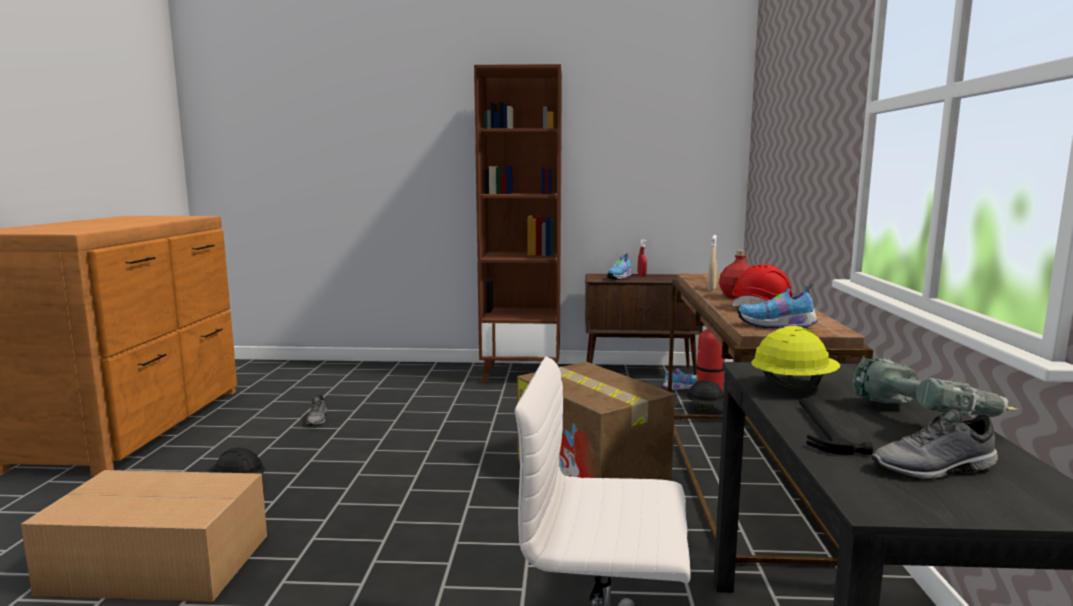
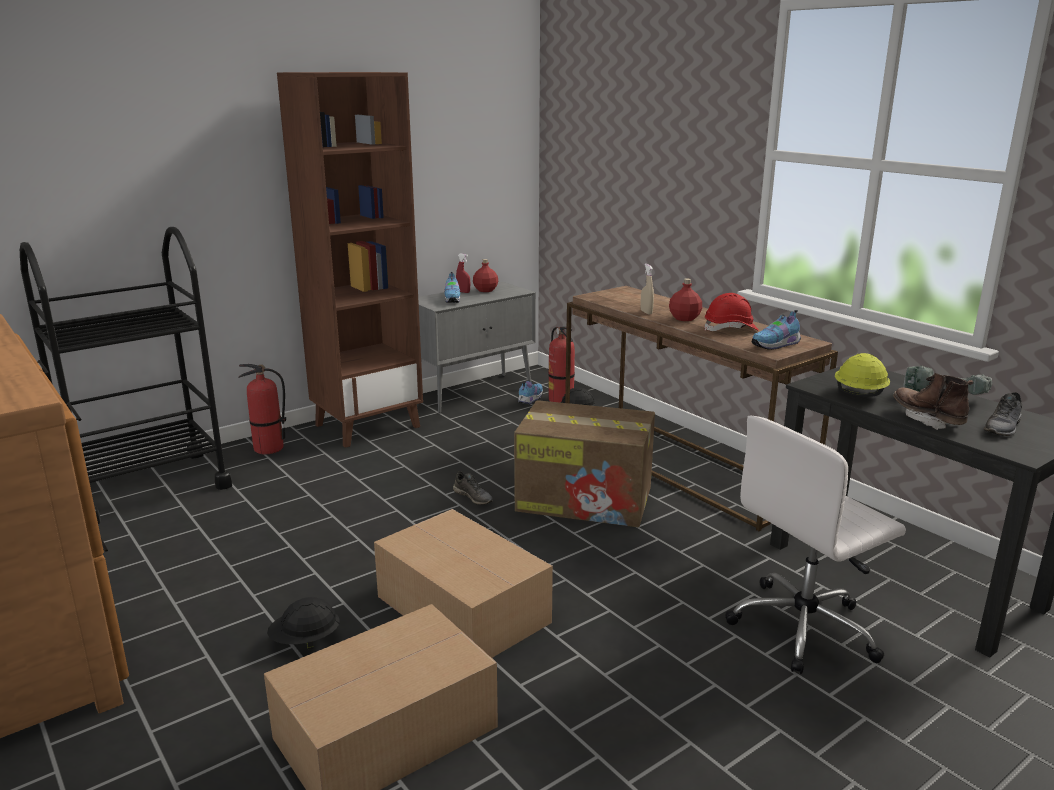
camera: 40 degrees left, 10 degrees up
grey shoe [306,395,327,425] -> grey shoe moved to [453,471,493,505]
brown cabinet [585,274,703,375] -> grey cabinet [418,282,536,413]
hammer [799,398,873,455] -> brown boot [893,373,973,430]
none -> black cart [20,227,232,524]
none -> fire extinguisher [238,364,286,454]
none -> cardboard box [374,509,553,658]
none -> red bottle [473,259,498,292]

